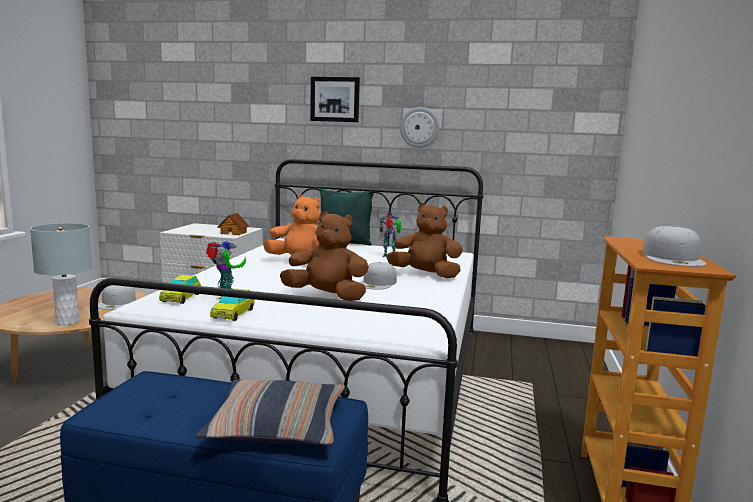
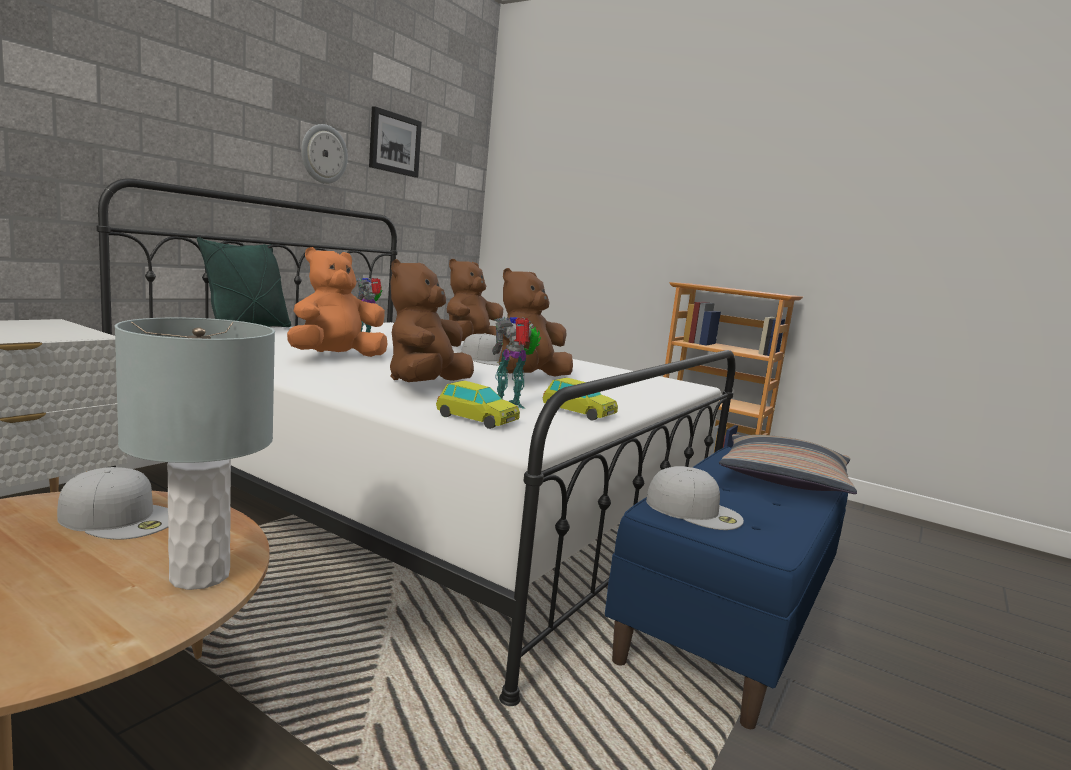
camera: 70 degrees left, 0 degrees up
toy house [217,213,249,235] -> none
picture [310,77,360,122] -> picture moved to [369,106,422,178]
white cap [642,226,706,267] -> white cap moved to [646,466,744,530]
none -> brown plush toy [390,259,474,382]

